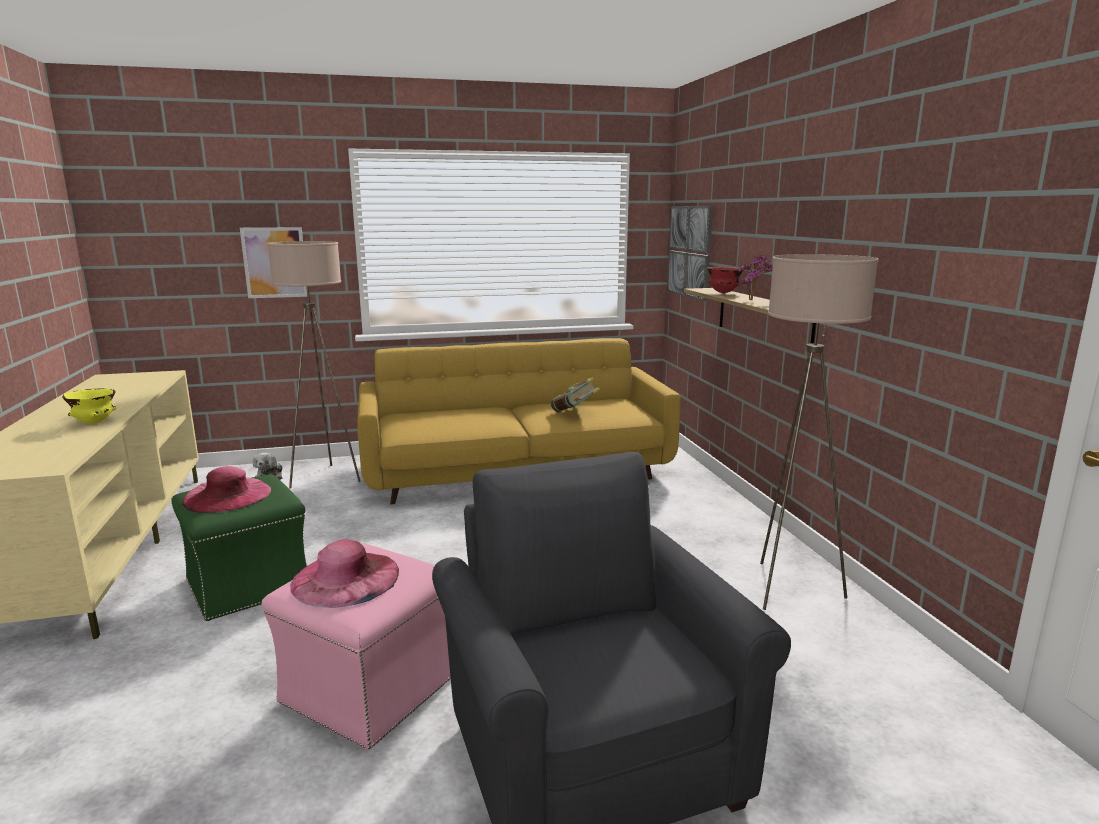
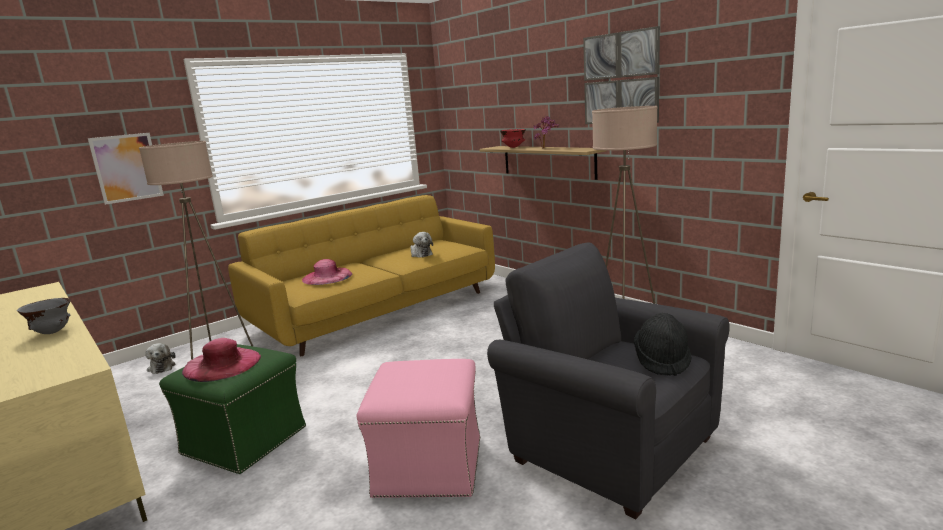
camera: 25 degrees left, 0 degrees up
yellow bowl [62,388,117,424] -> grey bowl [17,298,71,334]
pink hat [290,539,399,607] -> pink hat moved to [302,259,352,285]
book [551,377,601,412] -> plush toy [410,232,433,258]
picture [667,206,713,301] -> picture moved to [583,26,660,124]
none -> black hat [634,313,692,376]

